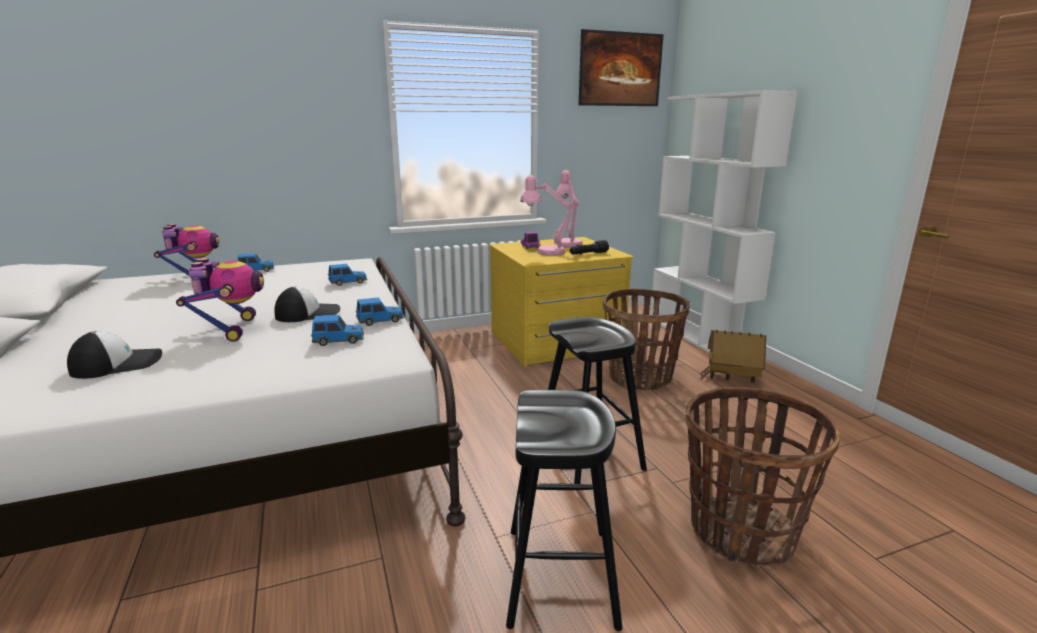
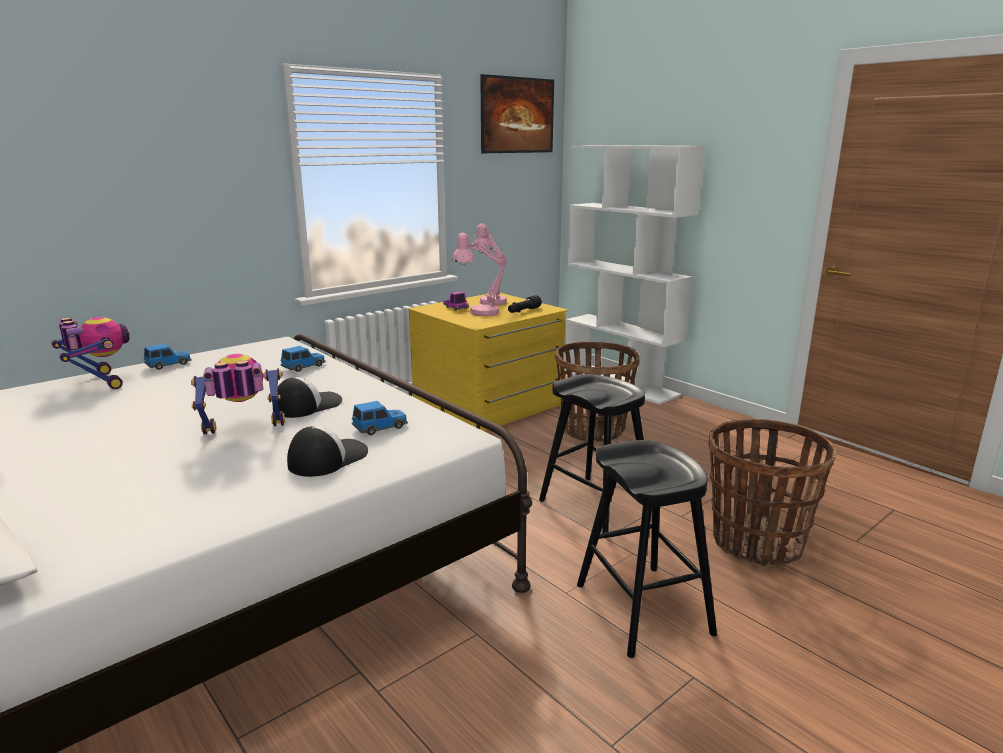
camera: 20 degrees left, 0 degrees up
cap [67,331,162,379] -> cap moved to [287,426,368,477]
toy robot [176,258,264,342] -> toy robot turned 75 degrees counterclockwise [191,354,285,434]
toy car [356,297,404,326] -> none
toy house [700,330,766,383] -> none

